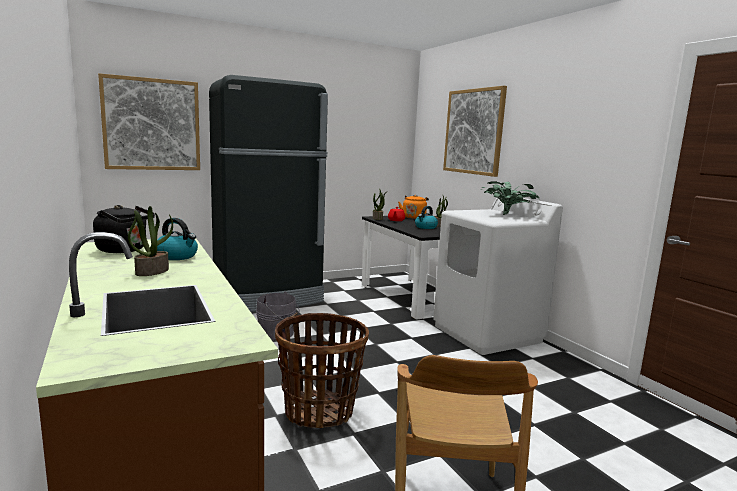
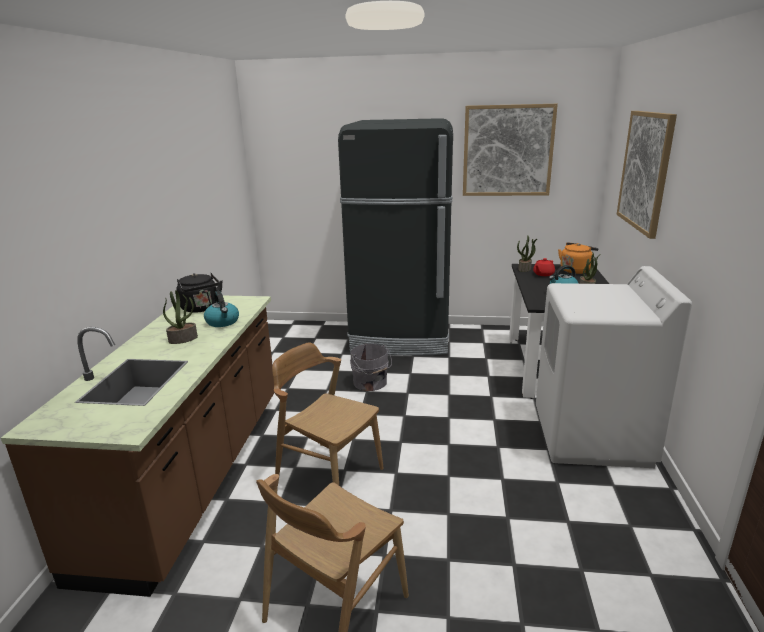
camera: 35 degrees right, 10 degrees up
picture [98,73,200,170] -> picture moved to [463,104,558,196]
basket [275,313,369,428] -> brown chair [272,343,384,485]
potted plant [481,181,539,215] -> none

